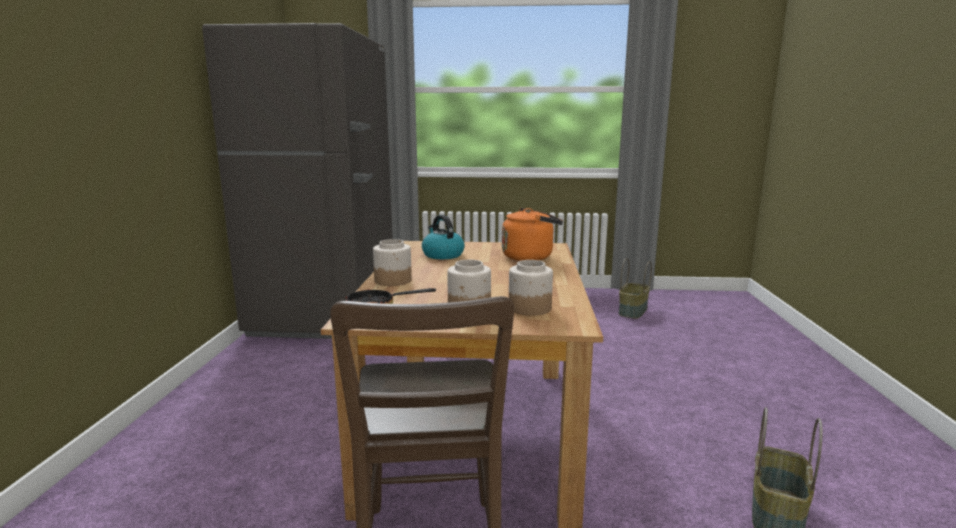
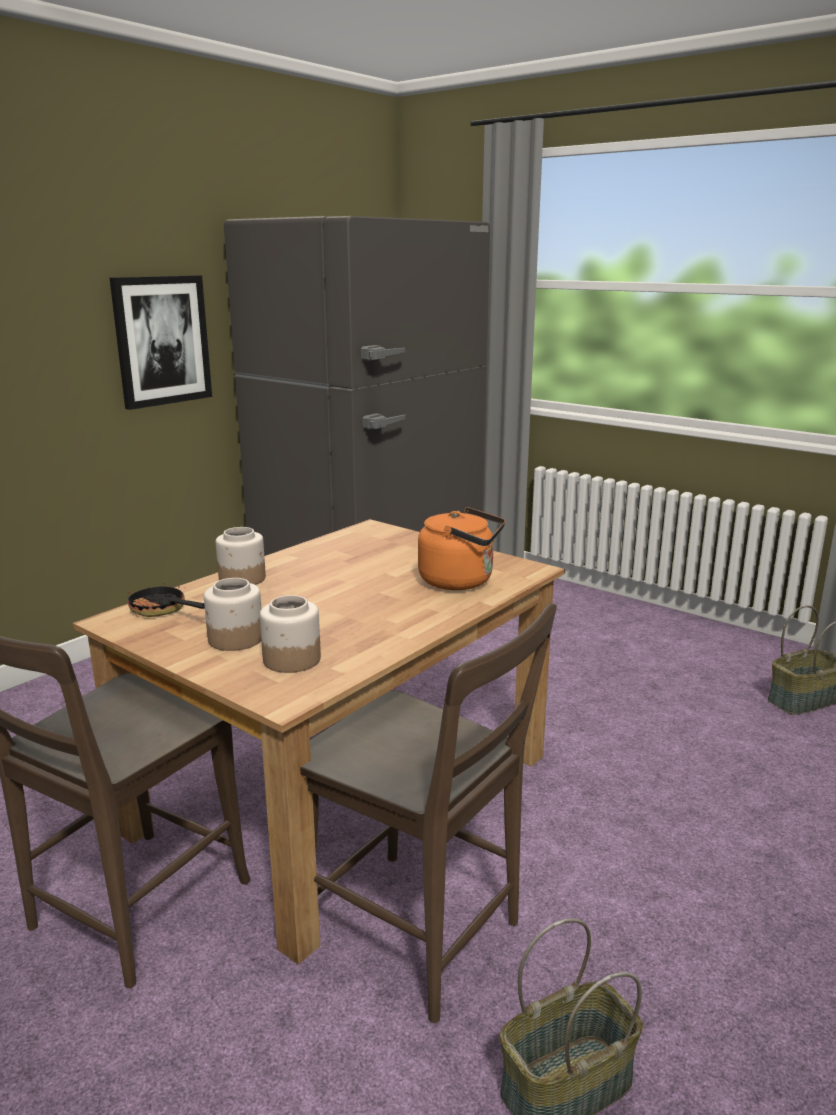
camera: 35 degrees right, 5 degrees up
kettle [422,215,465,259] -> none
none -> picture [110,275,212,410]
none -> brown chair [300,603,557,1023]

